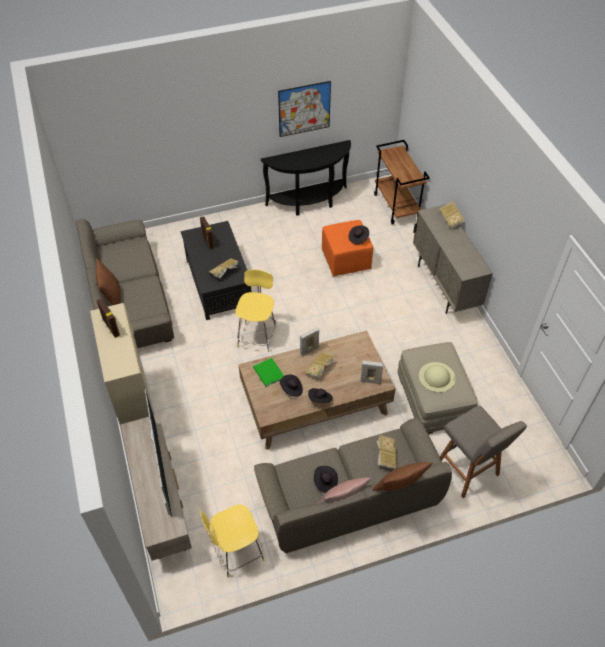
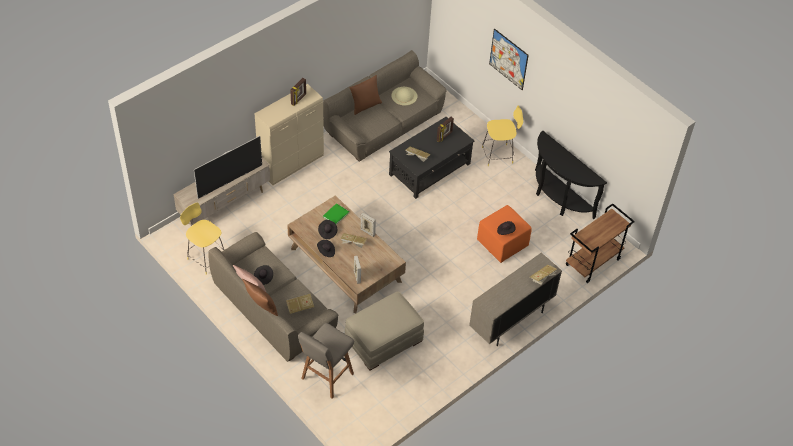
camera: 65 degrees right, 0 degrees up
yellow stool [235,270,276,352] -> yellow stool moved to [482,105,523,166]
picture [278,81,331,137] -> picture moved to [489,29,529,90]
beige hat [419,362,456,392] -> beige hat moved to [391,87,417,105]

